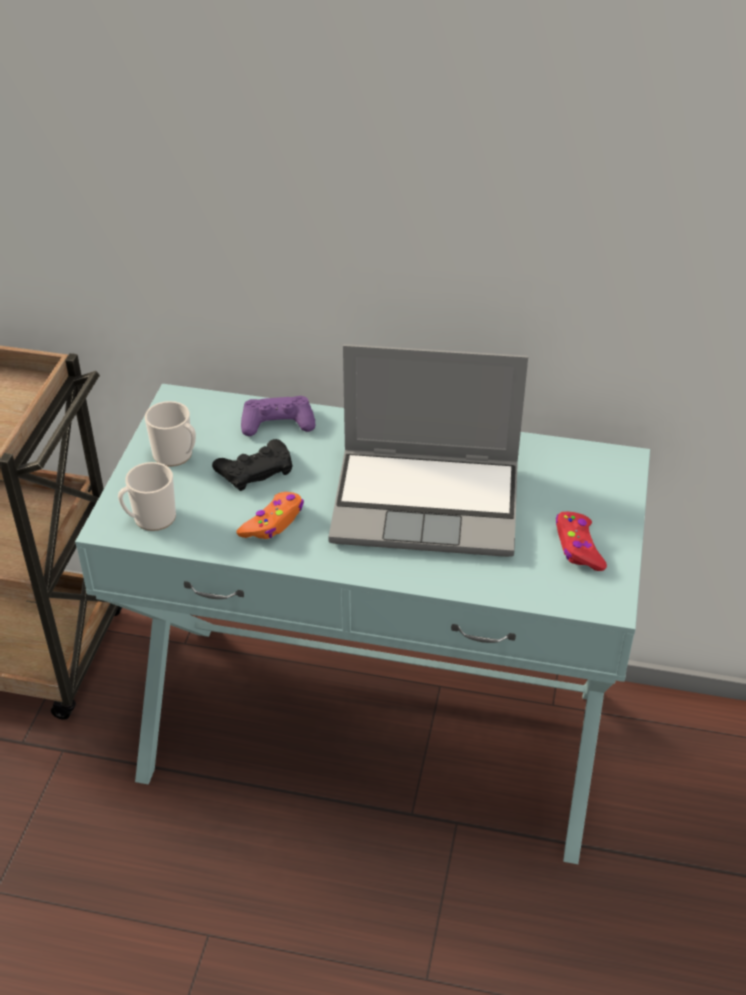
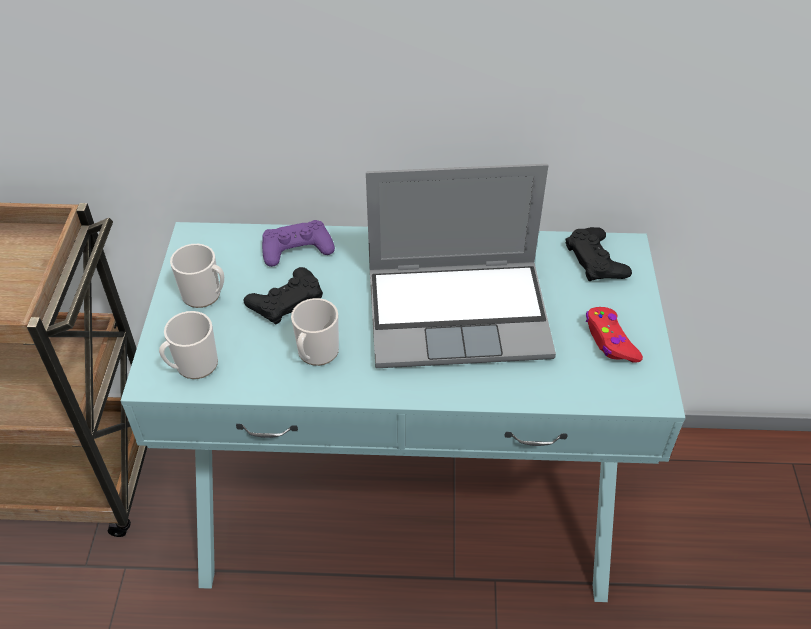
camera: 10 degrees left, 5 degrees up
orange game controller [237,492,304,539] -> mug [291,298,339,366]
none -> black game controller [565,227,632,281]

